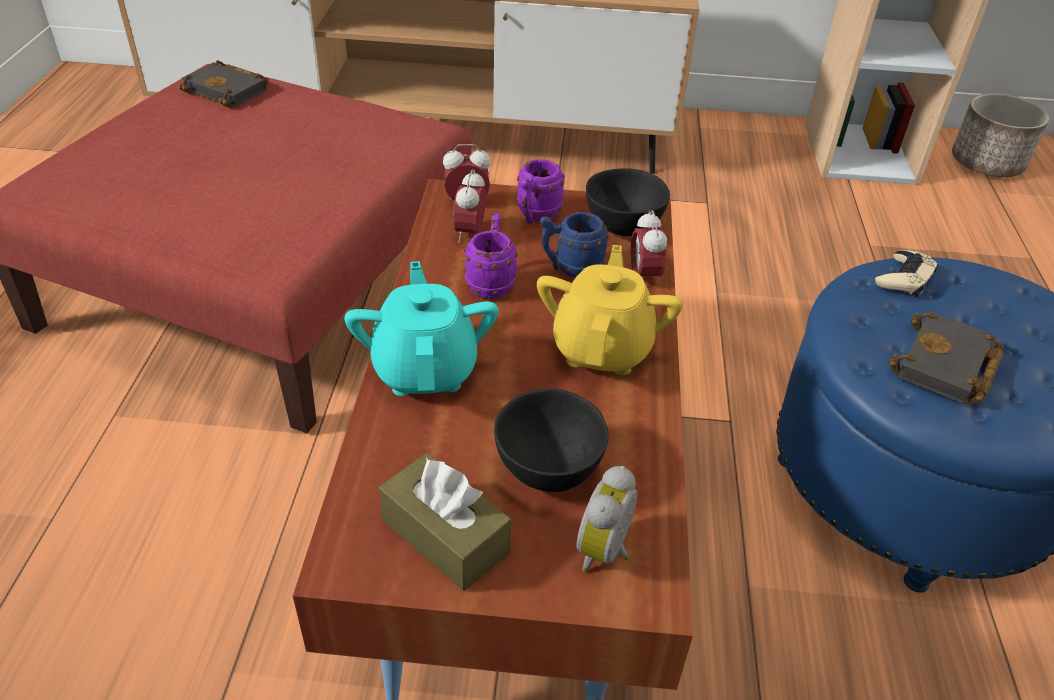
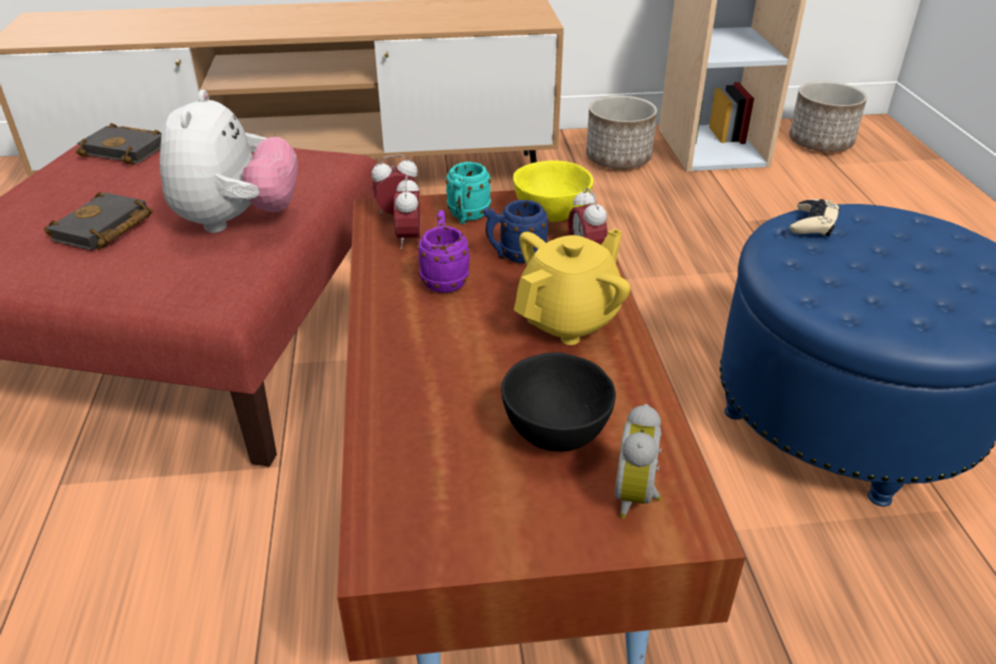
camera: 10 degrees left, 5 degrees down
turquoise teapot [344,261,498,396] -> none
brown tissue box [379,453,511,591] -> none
purple mug [517,159,565,224] -> turquoise mug [446,162,491,224]
yellow teapot [537,245,683,375] -> yellow teapot turned 45 degrees clockwise [514,229,631,345]
black bowl [586,168,670,236] -> yellow bowl [513,160,593,222]
black book [889,311,1004,404] -> black book moved to [44,192,153,250]
none -> plush toy [160,90,298,233]
none -> planter [586,95,657,169]

